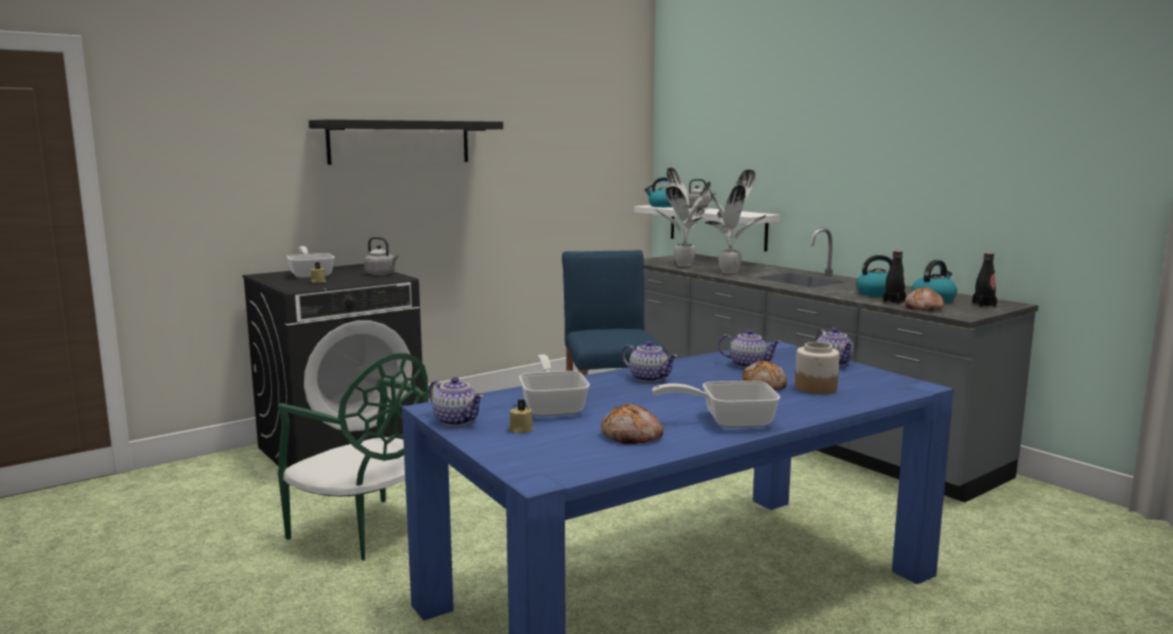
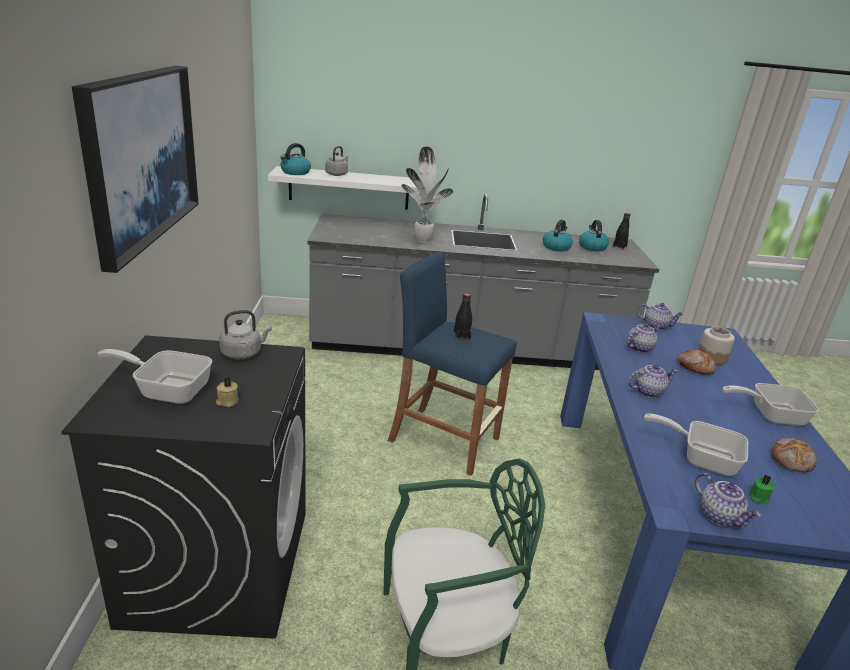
camera: 55 degrees left, 15 degrees up
black shelf [309,119,503,165] -> picture [72,66,199,273]
teapot [429,377,484,426] -> teapot turned 75 degrees clockwise [695,473,761,527]
beige candle [508,400,534,433] -> green candle [749,474,775,504]
frying pan [652,381,780,428] -> frying pan turned 60 degrees clockwise [722,383,819,426]
potted plant [654,168,711,266] -> none
black bottle [883,251,906,304] -> black bottle moved to [454,293,472,340]
bread [905,287,944,311] -> none

